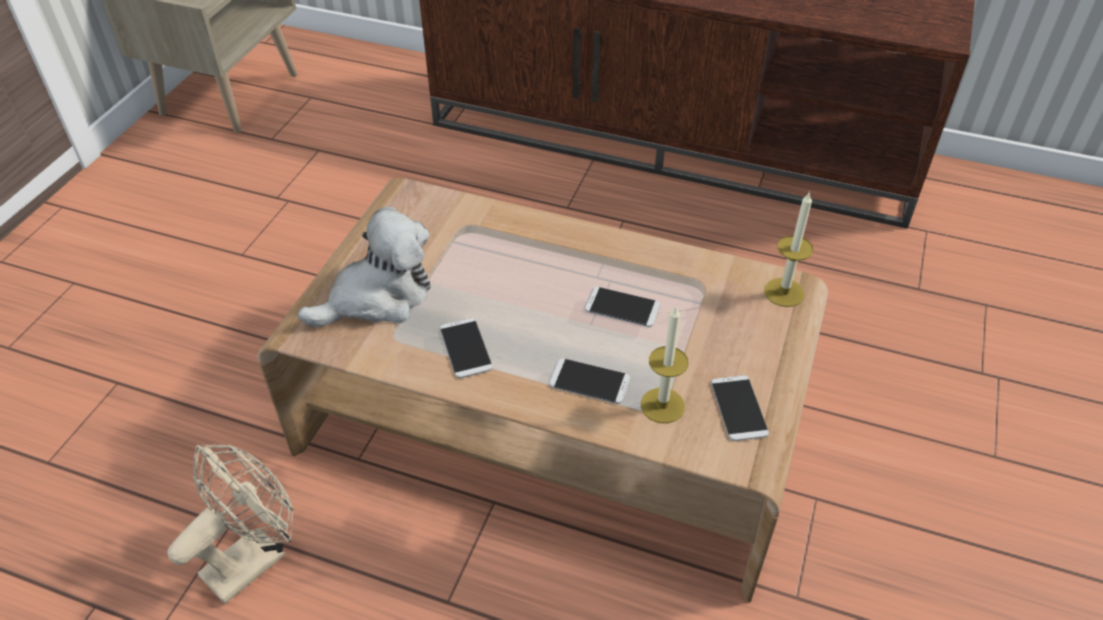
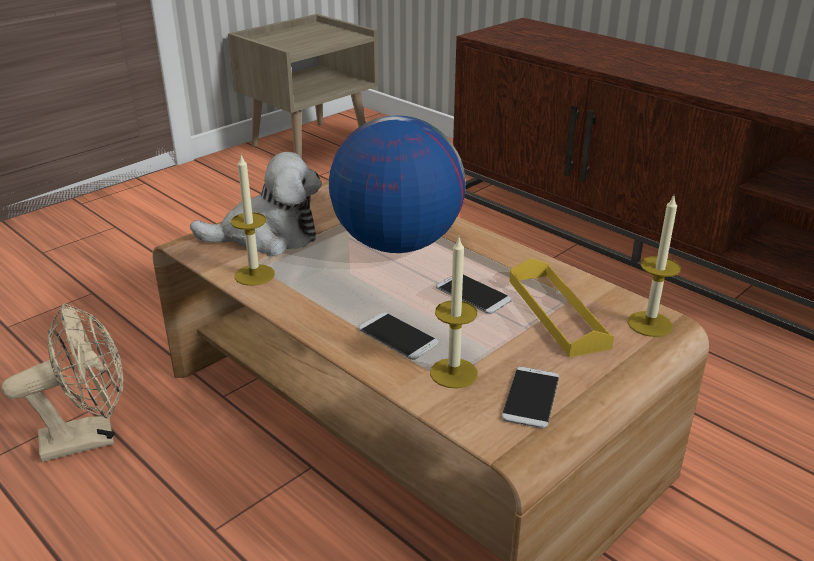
camera: 25 degrees right, 15 degrees down
phone [440,318,493,378] -> none
none -> candle [231,155,275,286]
none -> globe [329,115,465,253]
none -> yellow tray [509,258,614,357]

